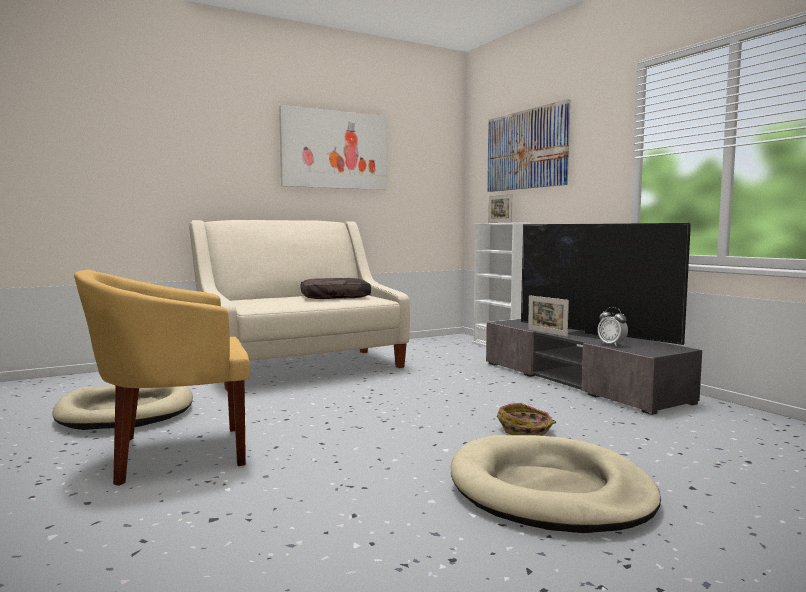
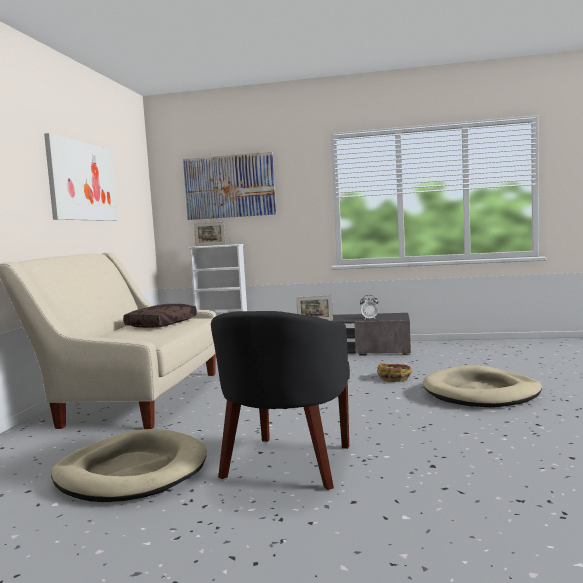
camera: 50 degrees left, 0 degrees up
yellow armchair [74,270,250,486] -> black armchair [211,311,350,490]
television [521,223,691,345] -> none

